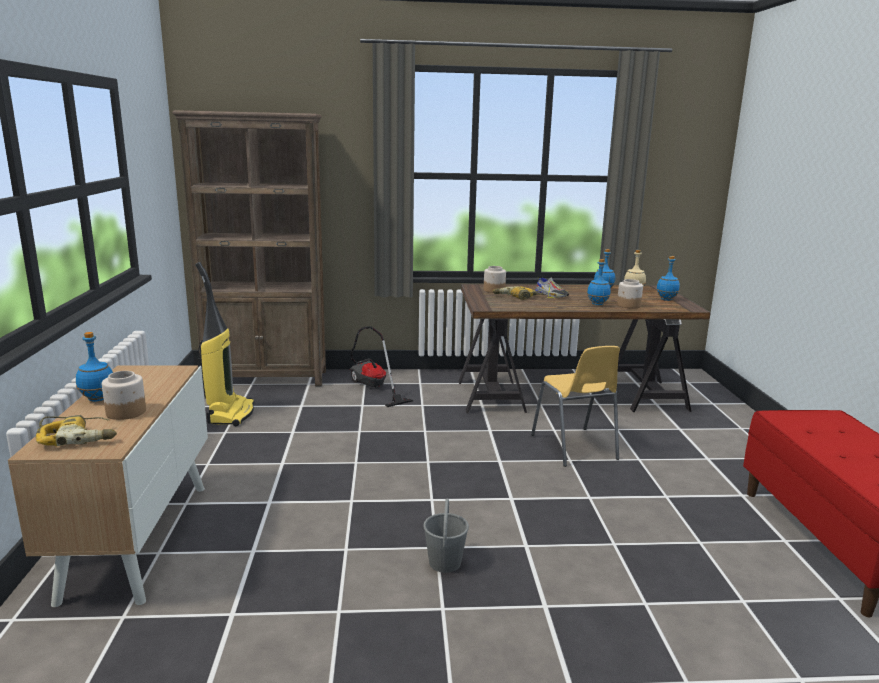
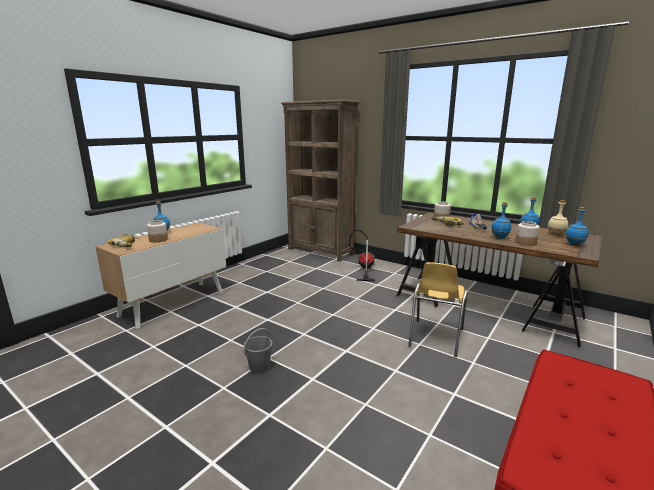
camera: 40 degrees right, 0 degrees up
vacuum cleaner [195,262,254,426] -> none

